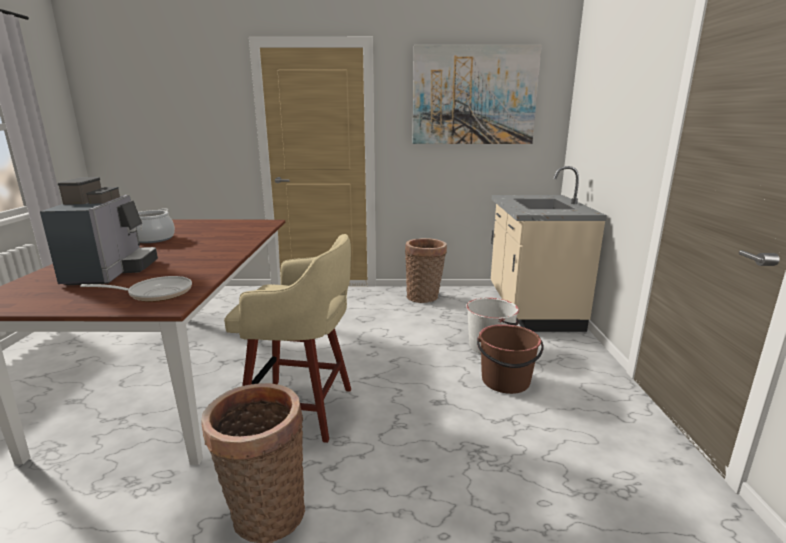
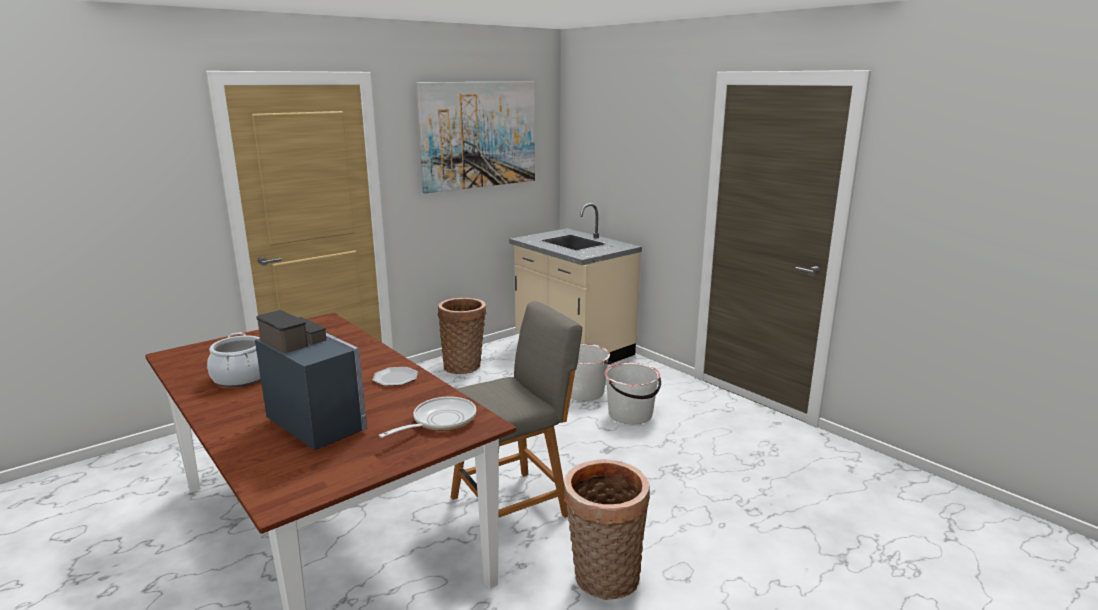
camera: 40 degrees left, 0 degrees up
beige stool [224,234,351,443] -> grey chair [451,301,582,518]
brown bucket [477,324,544,394] -> white bucket [605,362,661,425]
none -> plate [372,367,418,386]

